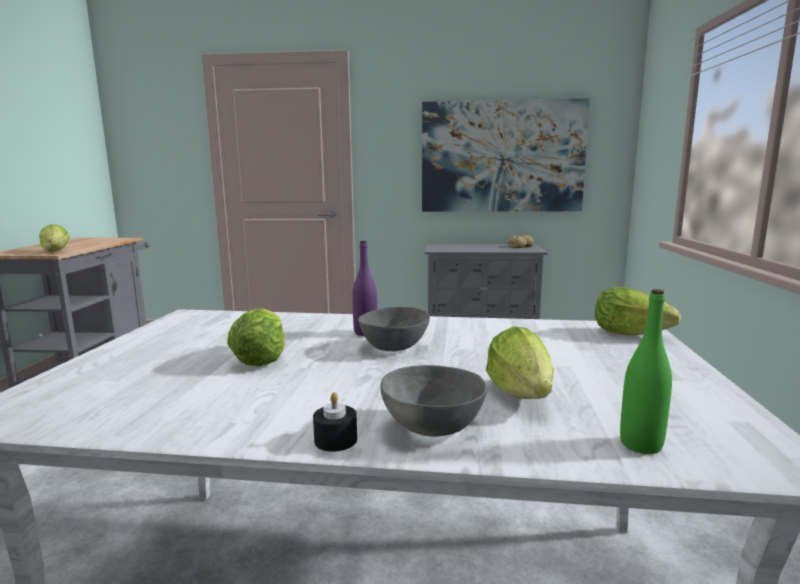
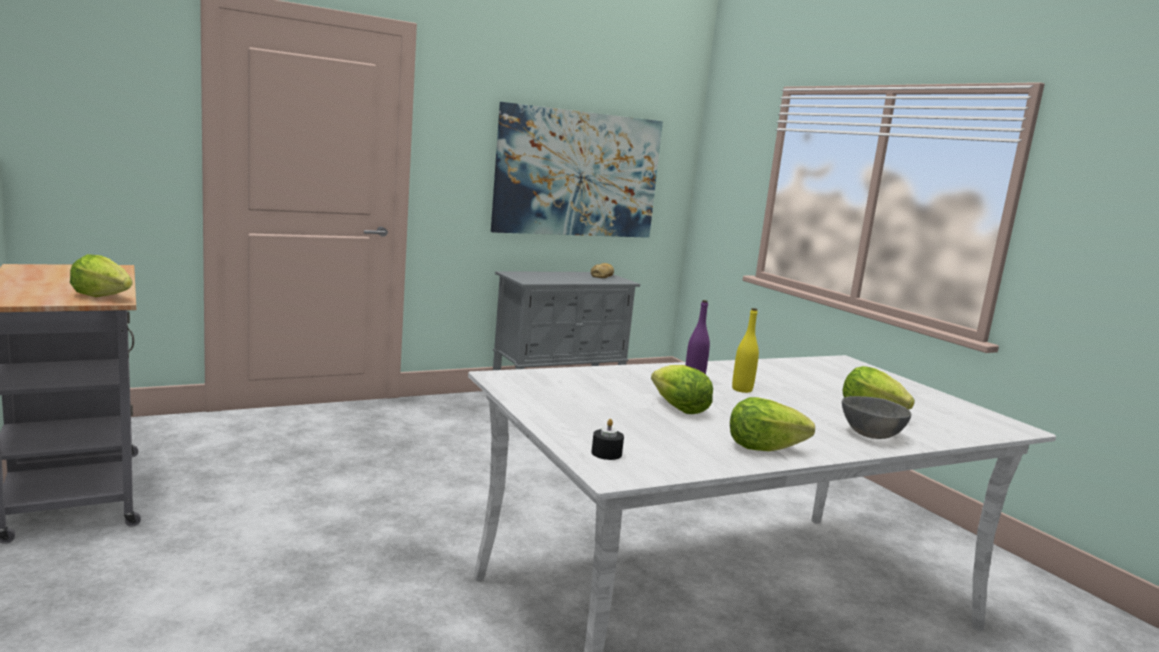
camera: 35 degrees left, 0 degrees up
black candle [313,392,357,452] -> black candle moved to [591,419,624,460]
grey bowl [358,307,430,351] -> yellow bottle [732,308,759,393]
lettuce [595,287,681,336] -> lettuce moved to [730,397,815,451]
green bottle [620,289,672,454] -> none

